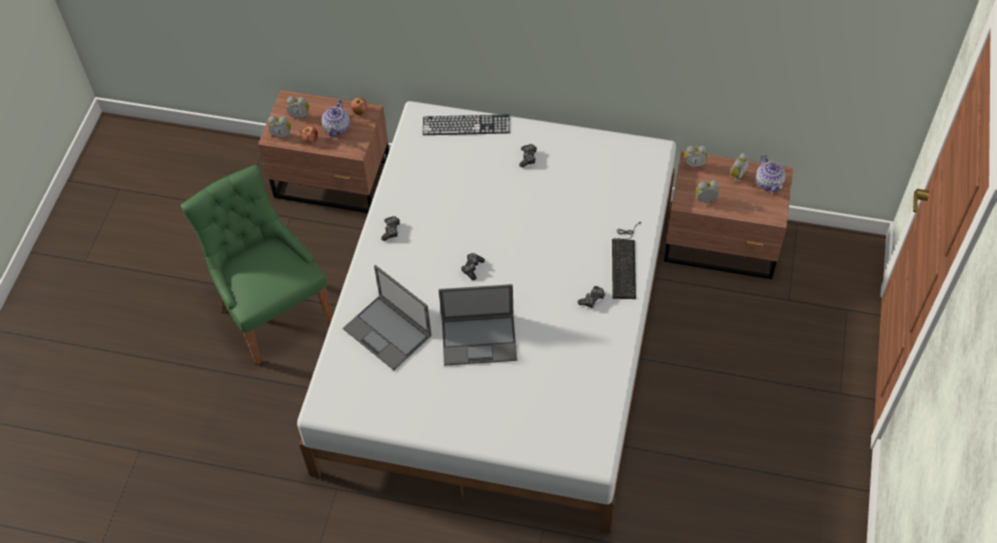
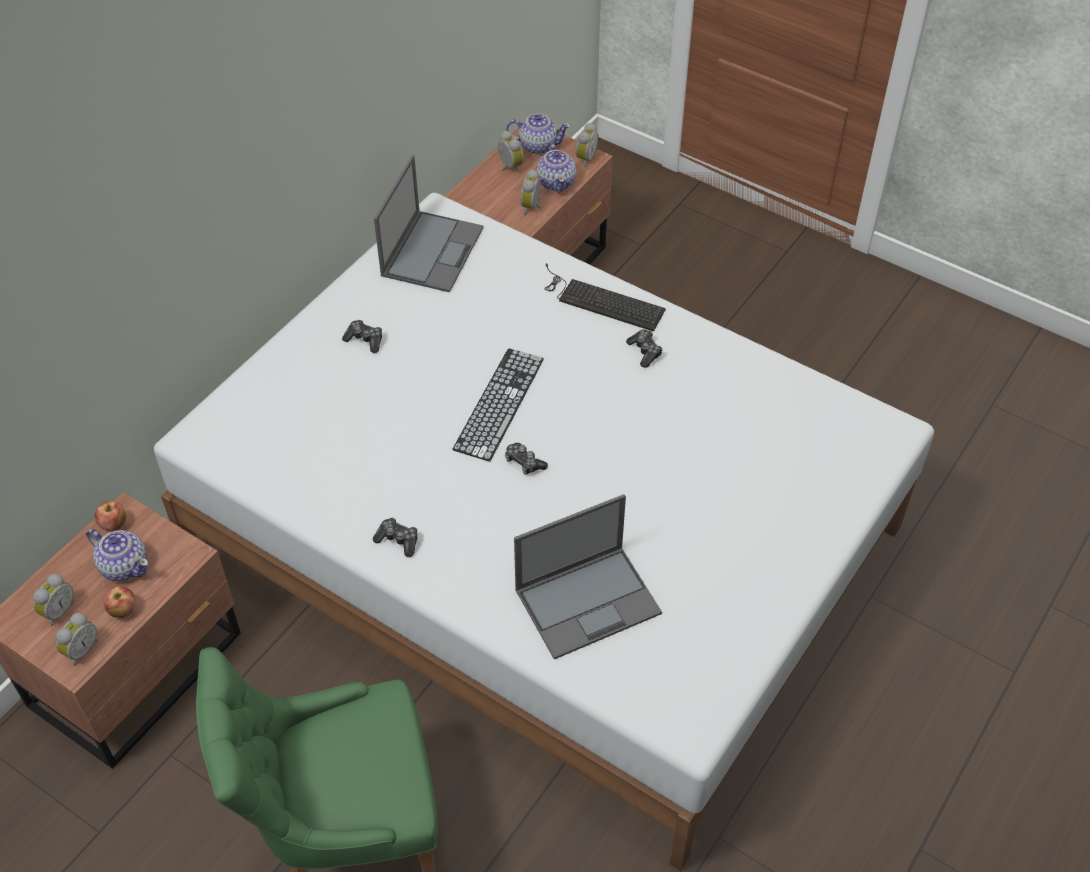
camera: 70 degrees left, 5 degrees down
keyboard [423,115,510,135] -> keyboard moved to [452,348,544,462]
laptop [439,284,517,366] -> laptop moved to [374,155,484,293]
alarm clock [685,146,707,167] -> alarm clock moved to [575,123,599,167]
none -> teapot [537,142,577,193]

